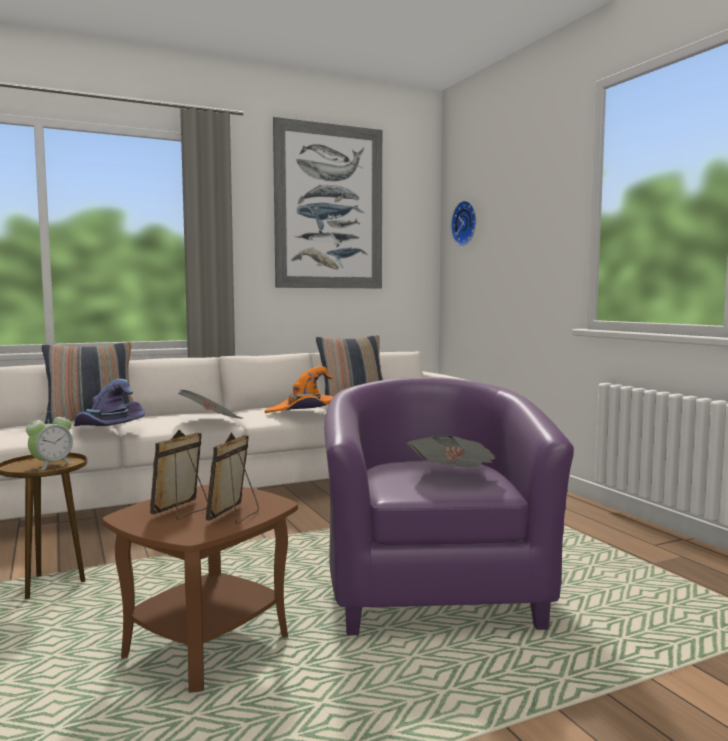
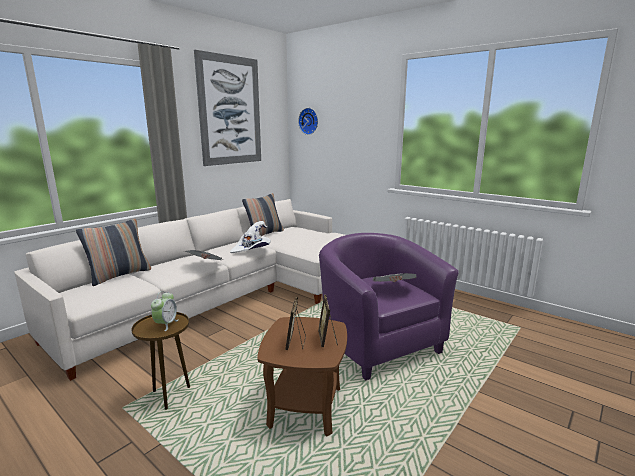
camera: 25 degrees left, 10 degrees up
purple hat [74,379,145,426] -> none
orange hat [265,366,333,413] -> white hat [230,221,271,253]

